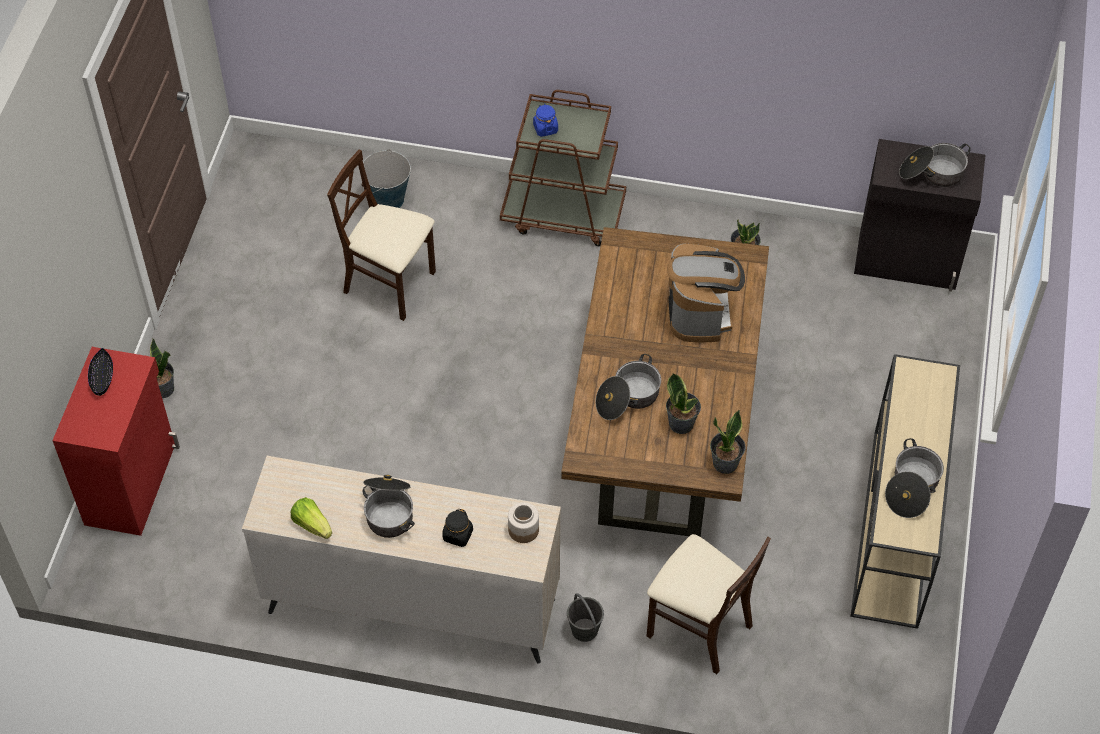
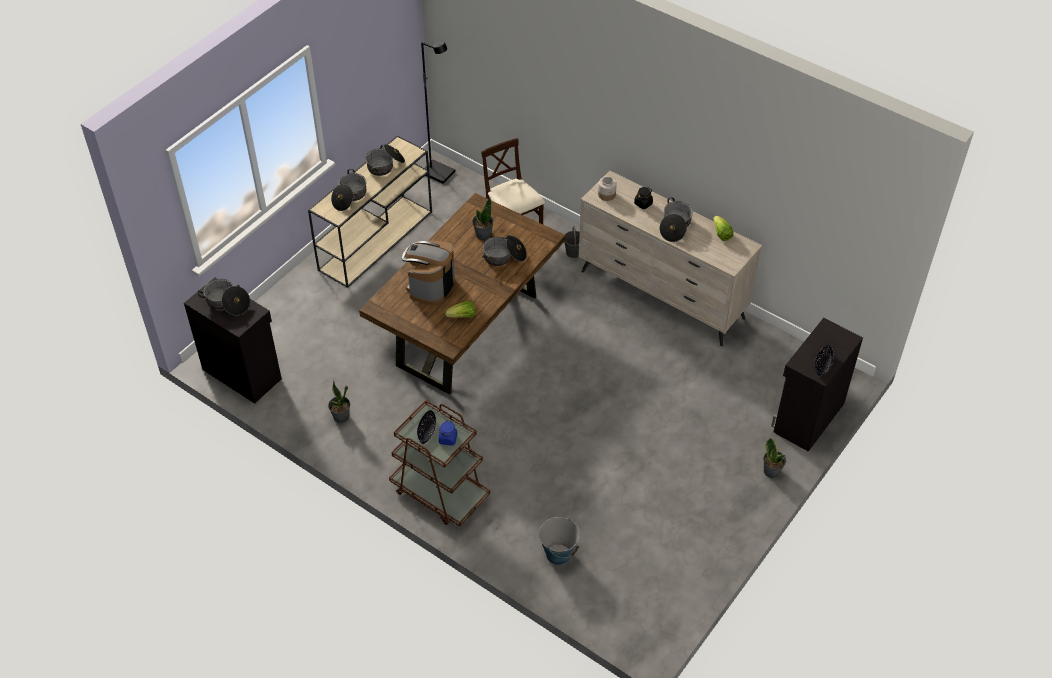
camera: 155 degrees left, 5 degrees down
red cabinet [52,347,180,536] -> black cabinet [771,318,863,452]
beige chair [327,150,436,321] -> none
potted plant [710,410,746,474] -> none
none -> cooking pot [331,169,366,211]
none -> black bowl [417,410,436,444]
none -> black floor lamp [421,41,455,184]
none -> lettuce [445,301,475,318]

